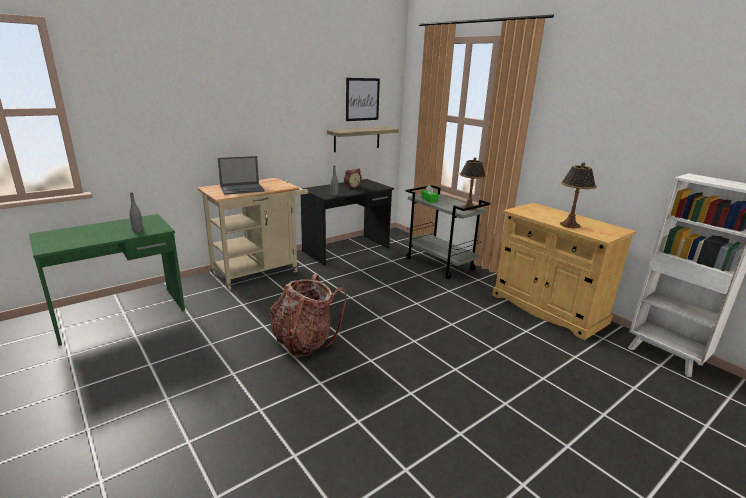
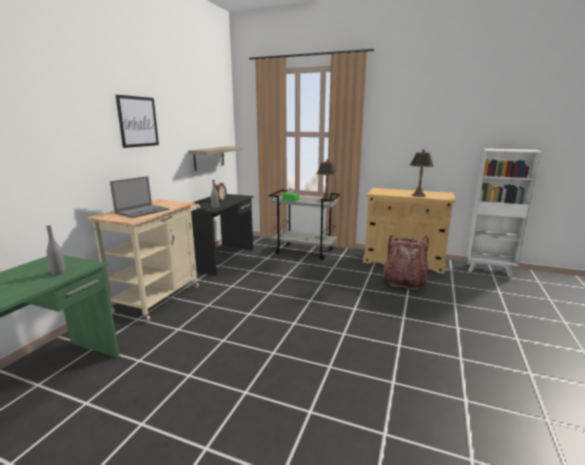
camera: 30 degrees left, 5 degrees down
backpack [270,274,347,357] -> backpack moved to [383,235,429,290]
picture [346,78,380,121] -> picture moved to [116,95,159,148]

